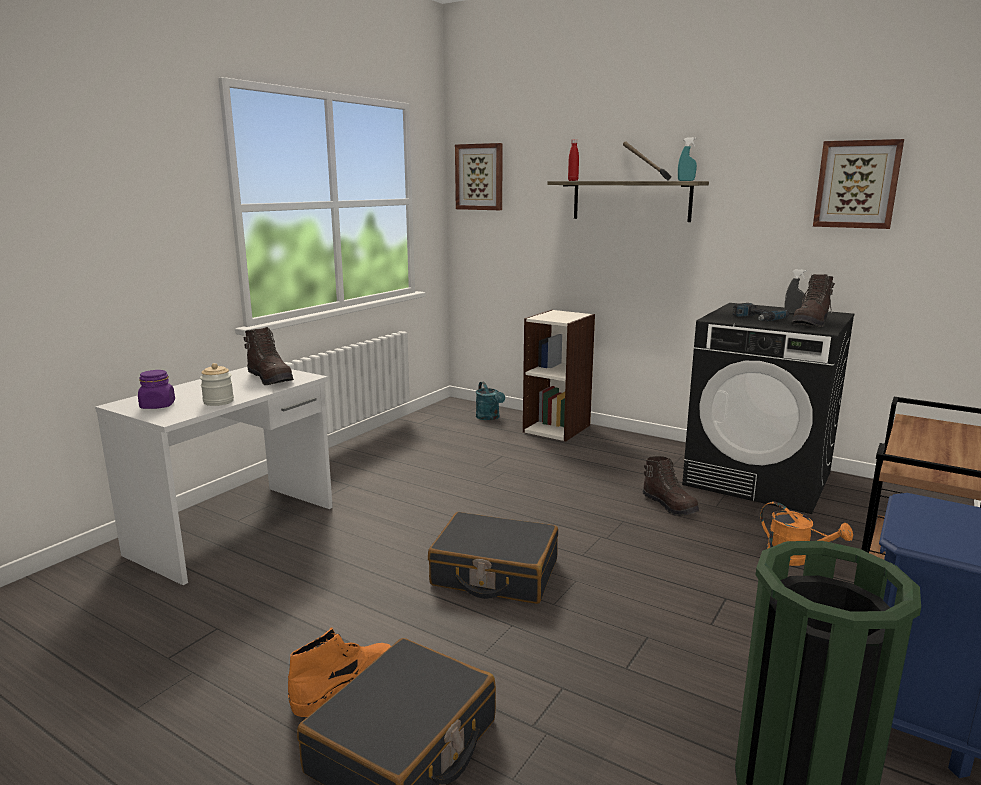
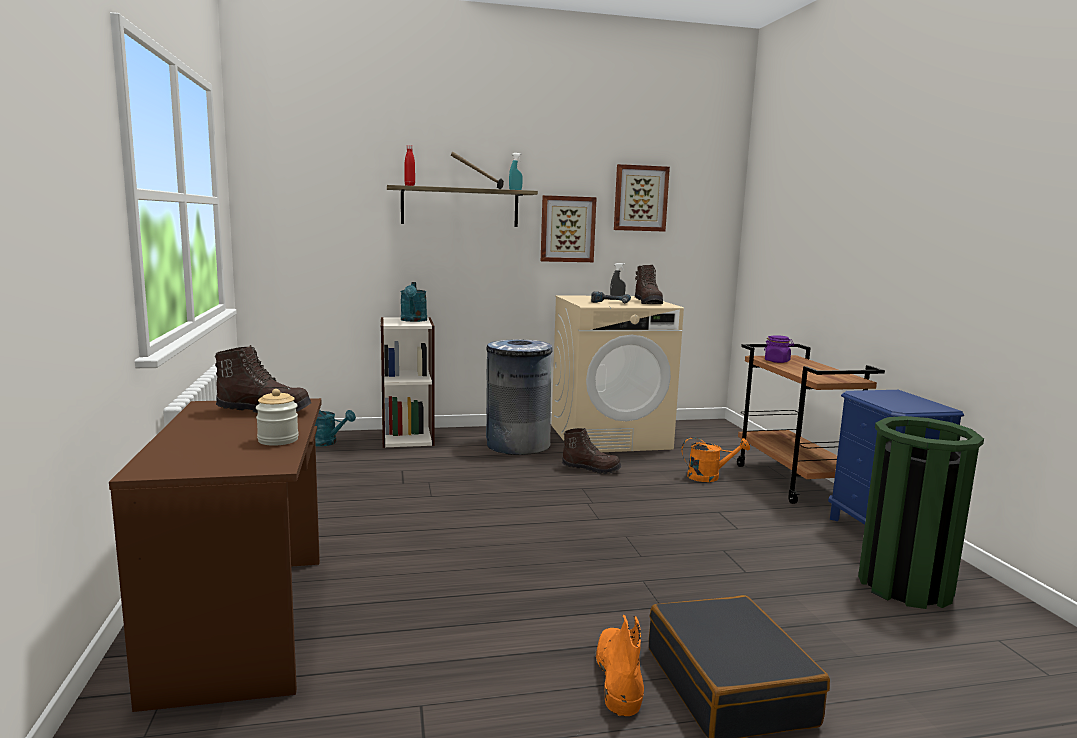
camera: 45 degrees left, 5 degrees down
white desk [95,367,333,585] -> brown desk [109,398,321,712]
purple jar [138,370,175,409] -> purple jar moved to [764,335,794,363]
black suitcase [428,512,558,604] -> none
picture [455,143,503,210] -> picture moved to [541,195,597,262]
black washing machine [682,303,854,514] -> beige washing machine [551,295,684,452]
none -> turquoise watering can [400,282,427,322]
none -> grey trash can [486,339,553,455]

